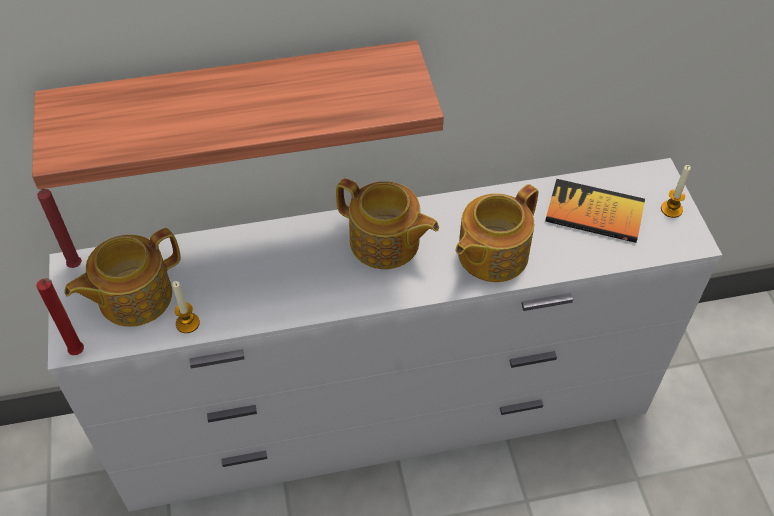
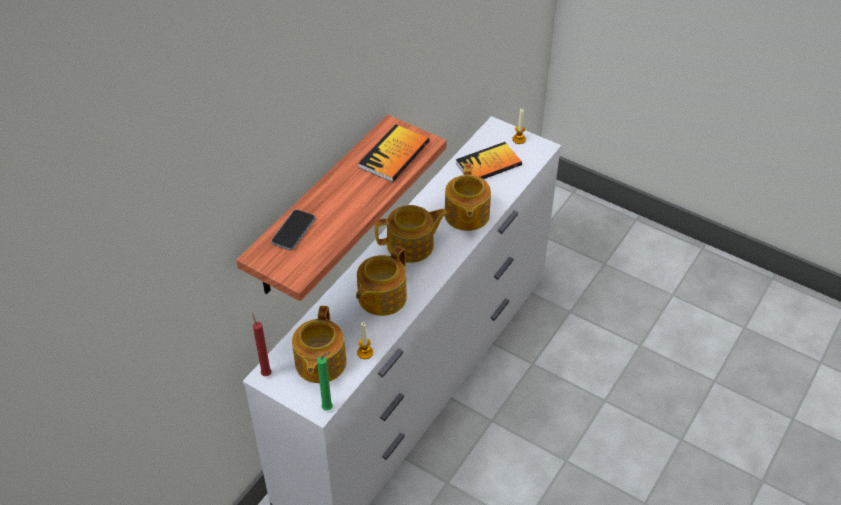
camera: 45 degrees left, 5 degrees down
red candle [37,278,84,355] -> green candle [317,352,333,411]
none -> phone [271,210,315,250]
none -> teapot [356,246,407,316]
none -> book [358,124,429,182]

